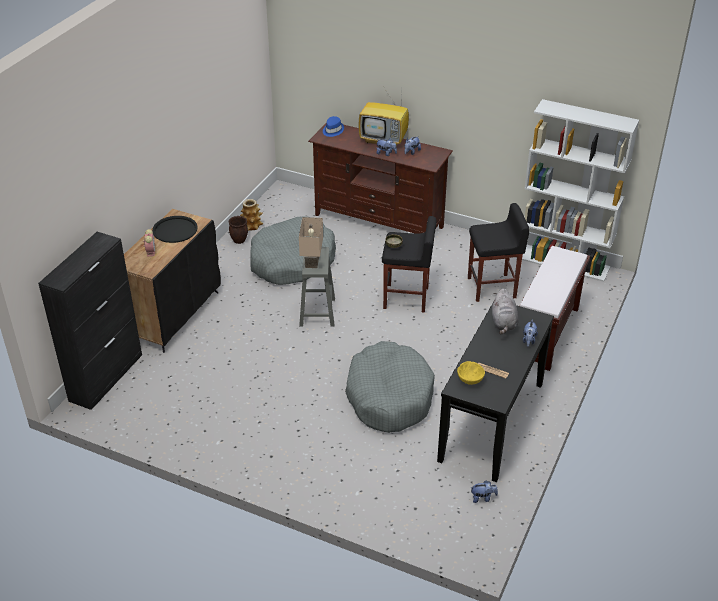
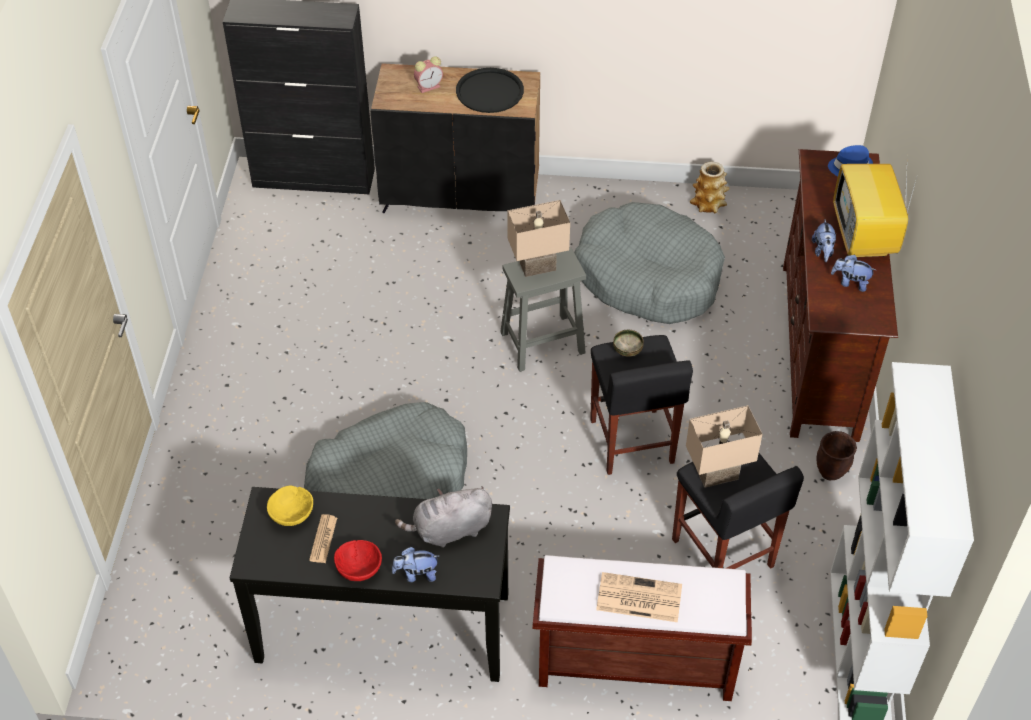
camera: 70 degrees right, 10 degrees up
brown planter [229,216,248,244] -> brown planter moved to [816,431,857,480]
plush toy [470,480,498,503] -> none
none -> red bowl [334,540,382,581]
none -> newspaper [596,572,682,622]
none -> beige table lamp [686,405,762,488]

